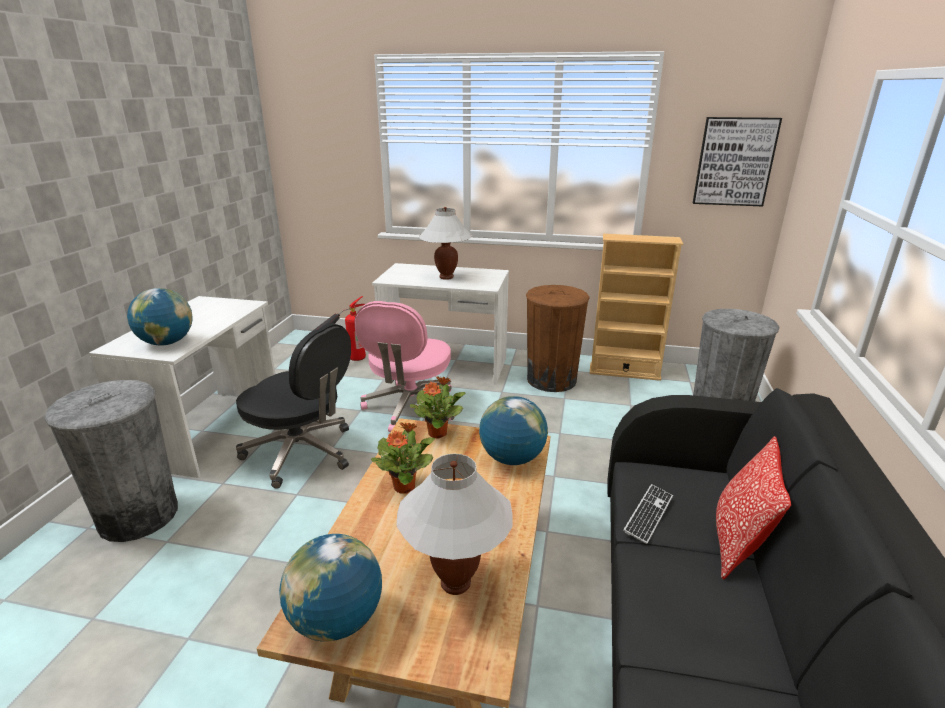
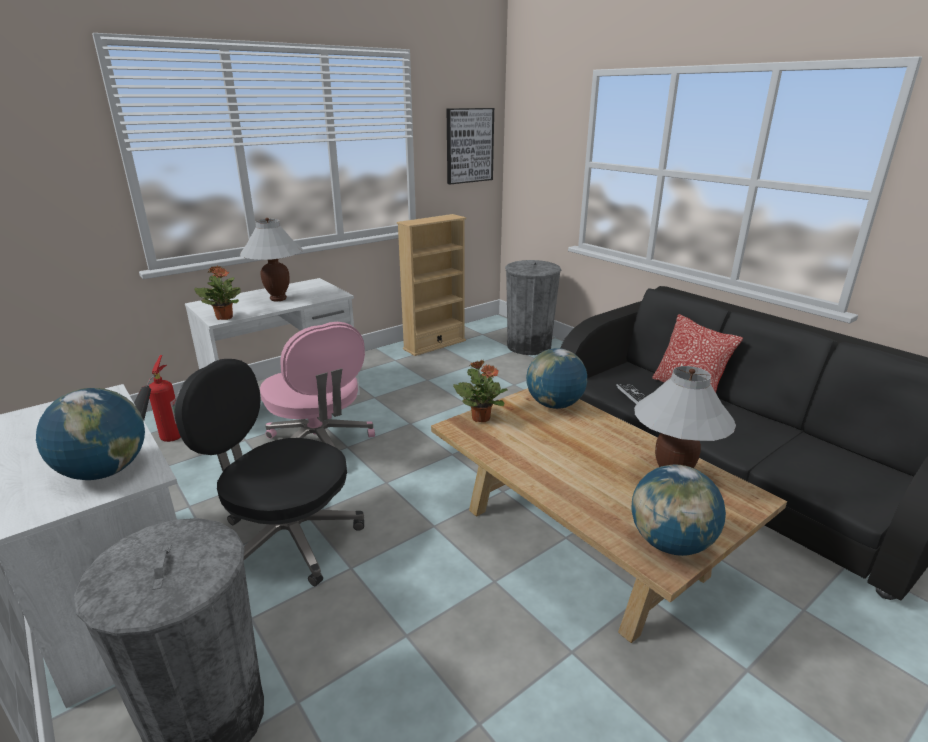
camera: 50 degrees left, 0 degrees up
black office chair [236,323,351,489] -> black office chair turned 135 degrees counterclockwise [174,359,364,586]
potted plant [371,422,435,494] -> potted plant moved to [194,266,241,320]
brown trash can [526,285,590,392] -> none

